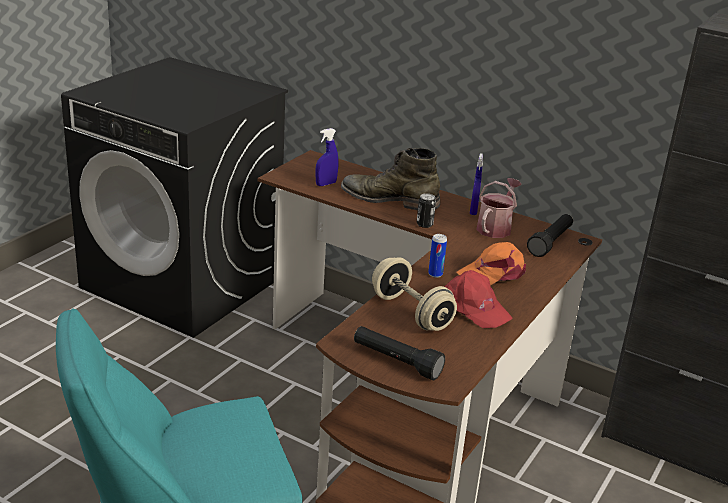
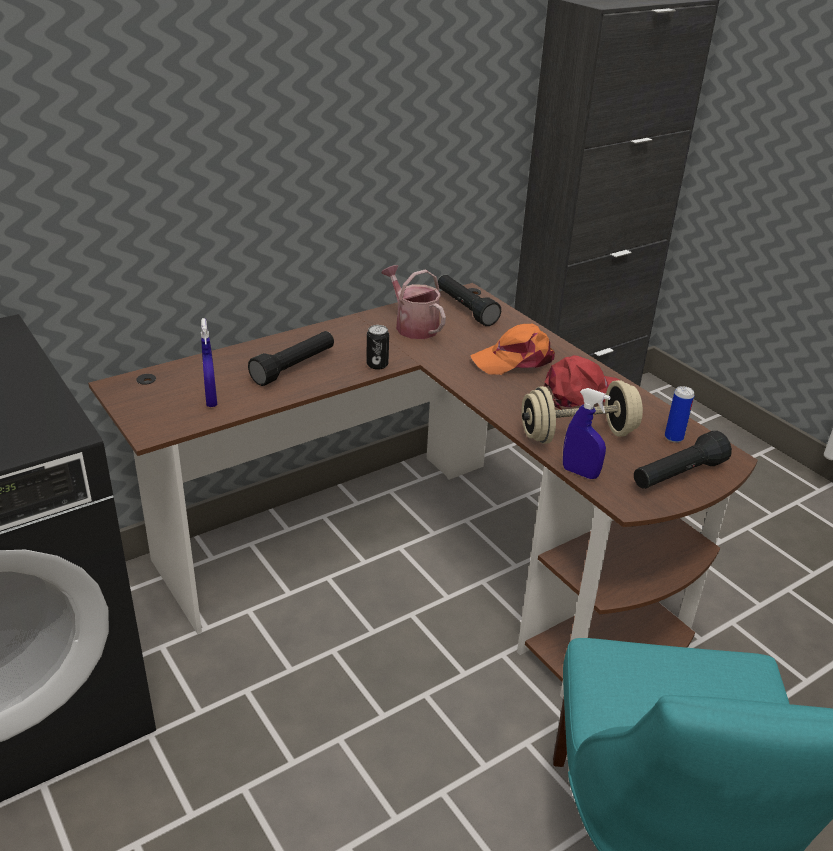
camera: 65 degrees left, 5 degrees up
green boot [341,148,440,211] -> black flashlight [248,331,334,386]
can [428,234,447,278] -> can moved to [665,386,694,443]
orange cap [457,242,526,286] -> orange cap turned 75 degrees clockwise [470,324,555,375]
blue spray bottle [470,153,483,215] -> blue spray bottle moved to [563,388,610,479]

